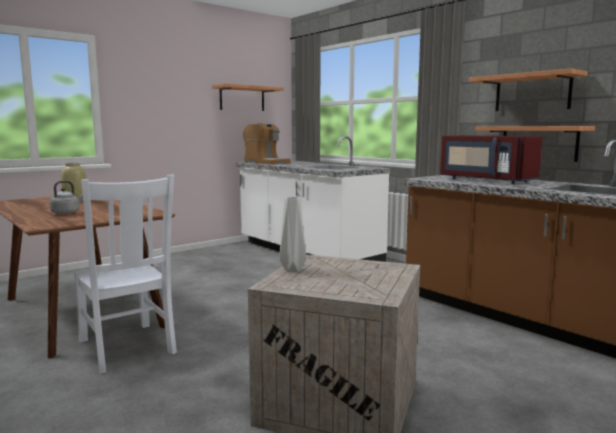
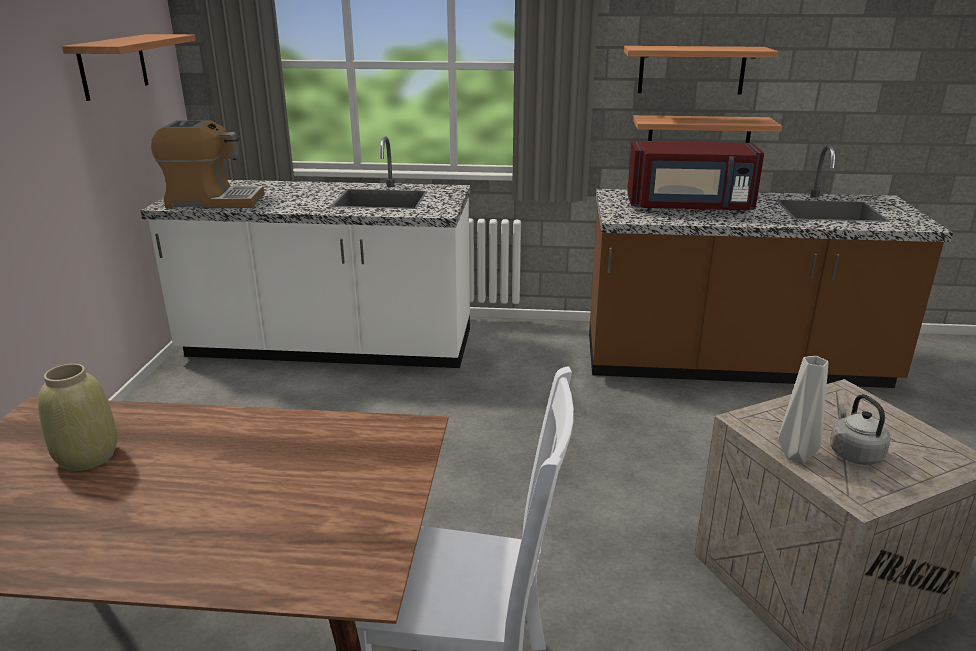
camera: 45 degrees left, 15 degrees up
grey kettle [49,181,83,214] -> grey kettle moved to [830,394,891,465]

